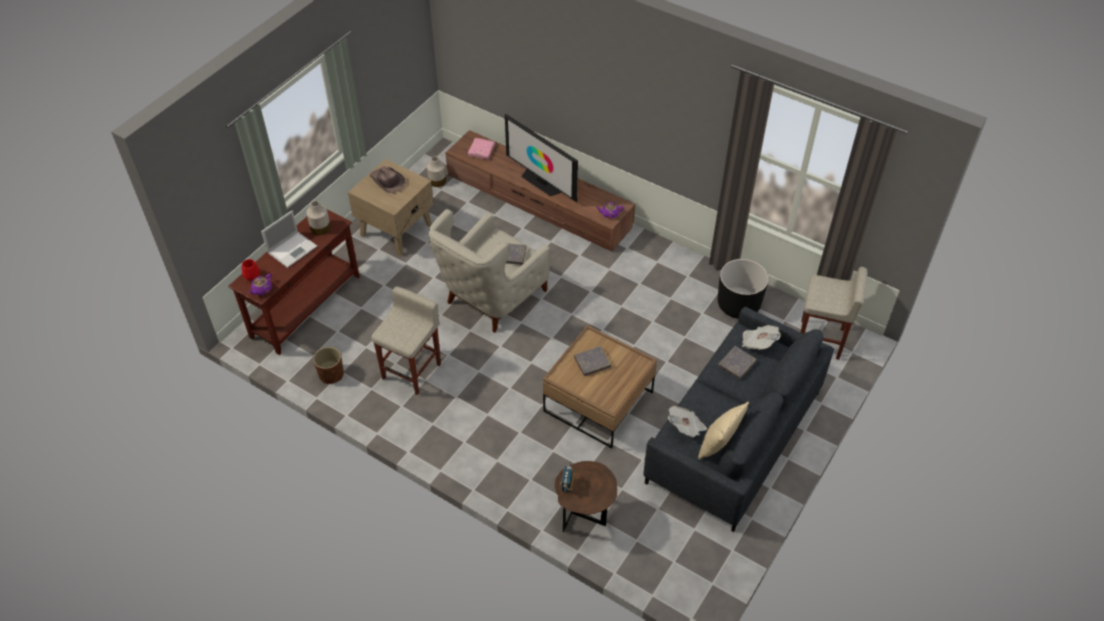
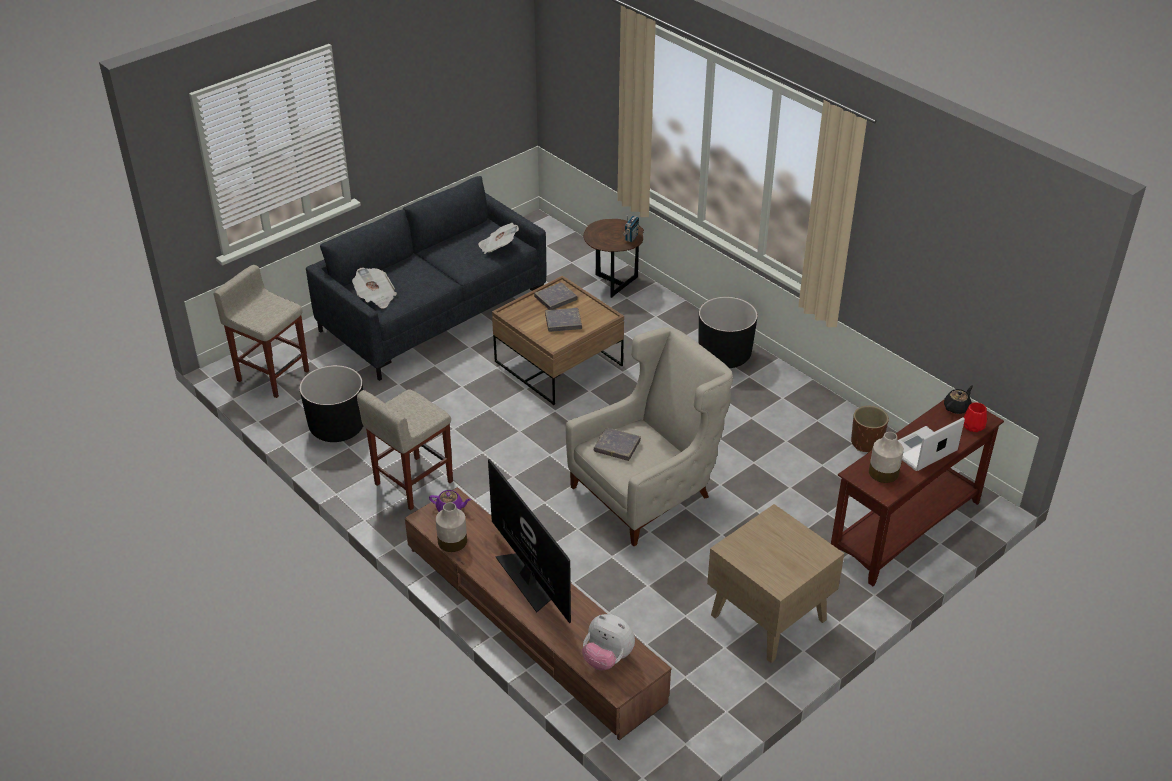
camera: 165 degrees left, 10 degrees down
purple teapot [248,273,272,295] -> black teapot [944,385,973,414]
brown hat [369,166,406,194] -> none
beige stool [371,287,441,395] -> beige stool moved to [357,390,453,510]
beige vase [427,156,446,187] -> beige vase moved to [436,502,467,552]
pink book [468,138,495,160] -> plush toy [582,614,635,670]
beige pillow [698,402,749,460] -> none
grey book [718,346,757,380] -> grey book moved to [534,282,578,310]
none -> black planter [699,297,758,368]

